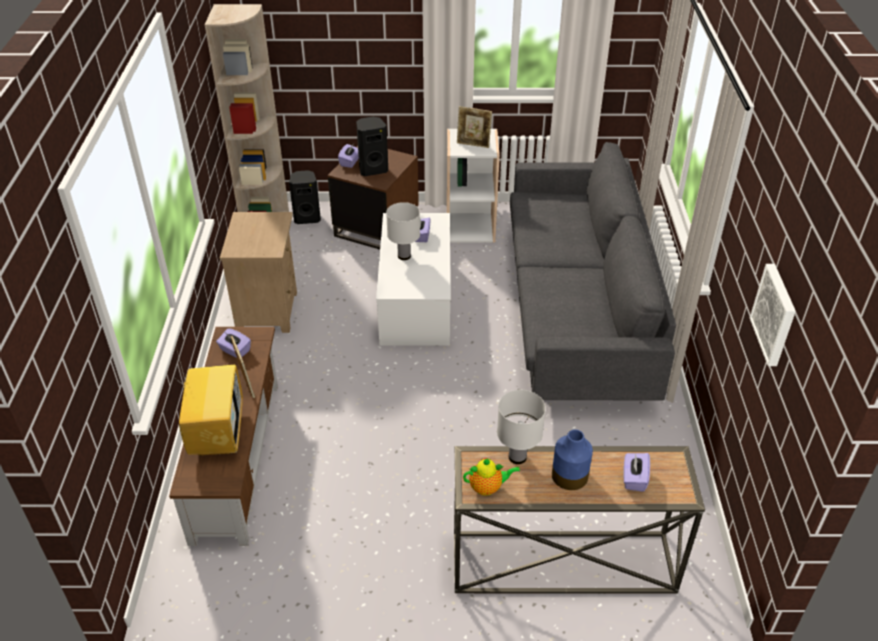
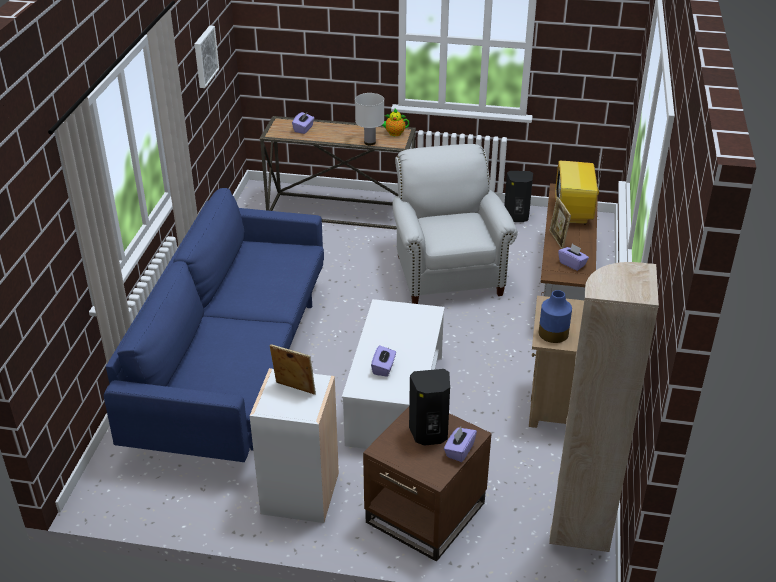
camera: 170 degrees left, 5 degrees down
black speaker [289,170,321,224] -> black speaker moved to [504,171,533,222]
white table lamp [386,202,420,260] -> none
grey sofa [510,142,676,401] -> blue sofa [104,188,324,462]
blue vase [552,429,593,490] -> blue vase moved to [539,290,572,343]
none -> white armchair [393,144,518,304]

